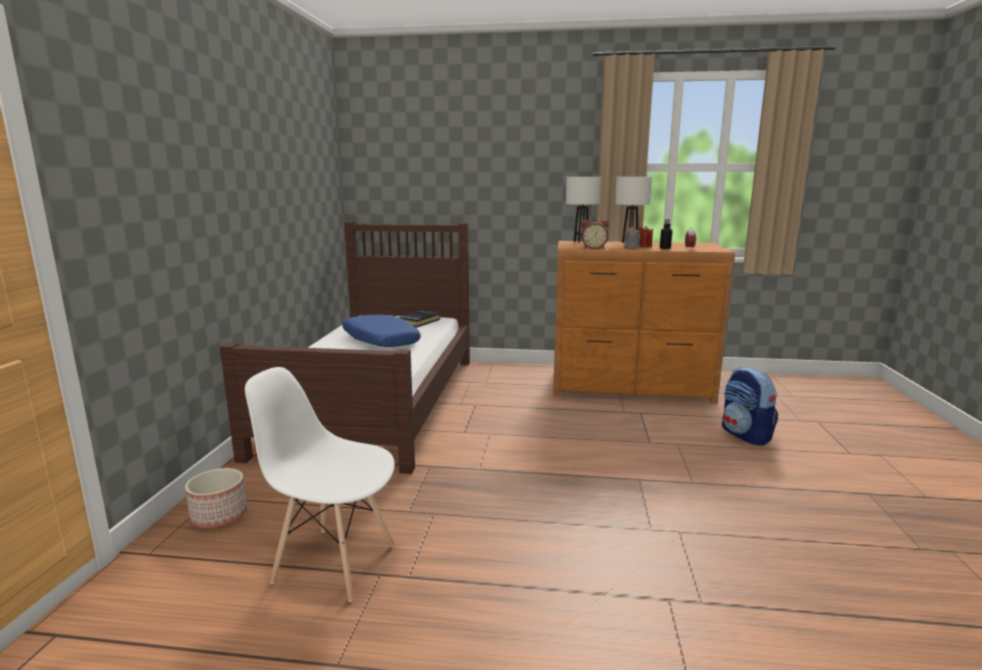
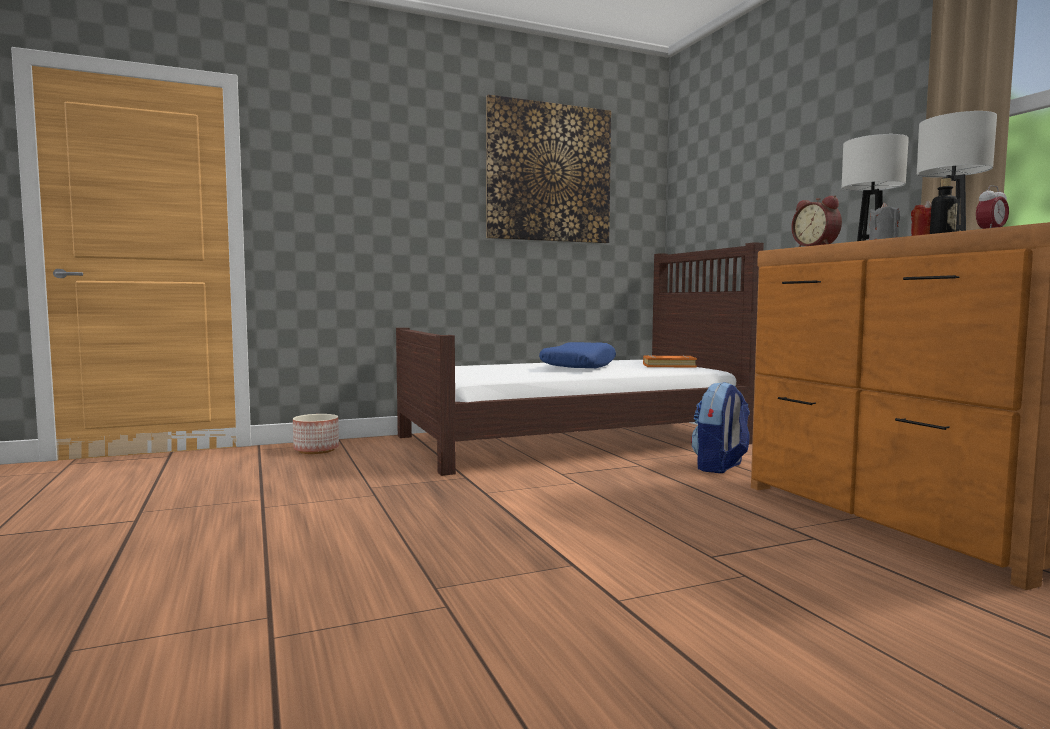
camera: 60 degrees right, 10 degrees down
white chair [245,367,395,602] -> none
black book [398,310,440,328] -> orange book [643,355,697,368]
backpack [722,366,778,446] -> backpack moved to [691,382,750,473]
none -> picture [486,94,611,243]

